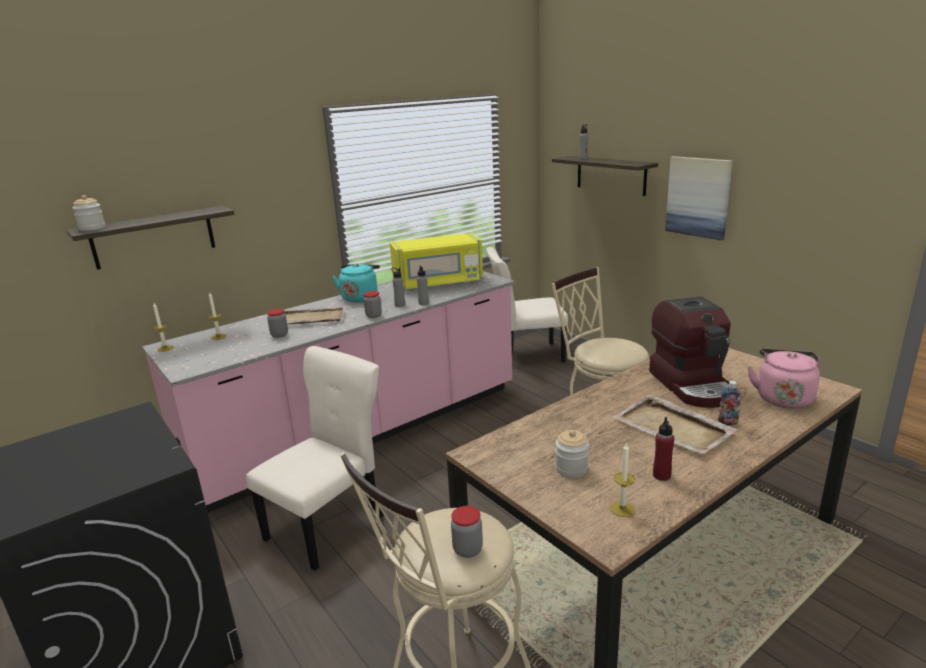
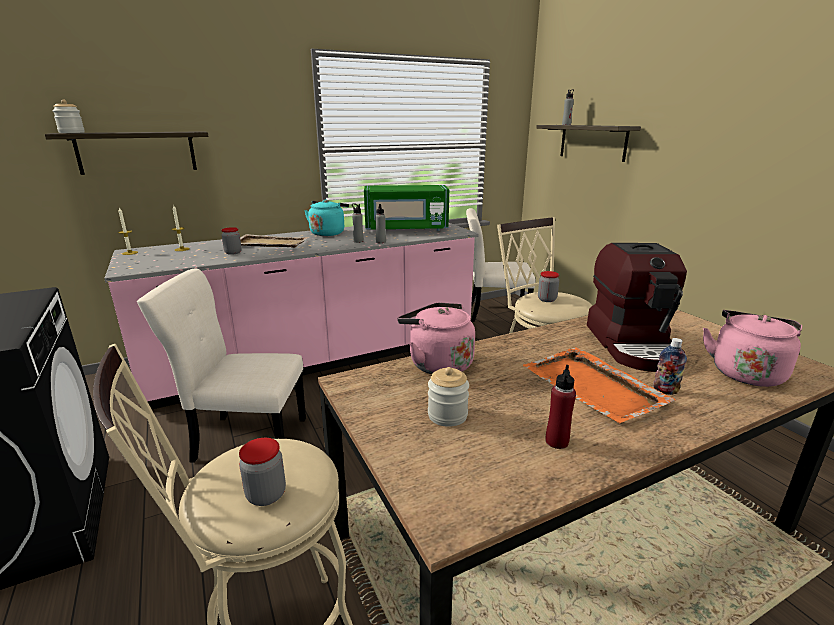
camera: 10 degrees right, 0 degrees up
beige chair [246,346,384,571] -> beige chair turned 135 degrees counterclockwise [137,269,306,463]
jar [364,291,382,318] -> jar moved to [538,271,559,302]
yellow microwave [390,233,483,290] -> green microwave [364,185,449,231]
candle [610,442,635,517] -> none
beige tray [612,395,738,454] -> orange tray [523,347,676,423]
picture [665,156,733,241] -> none
none -> pink kettle [398,302,475,374]

